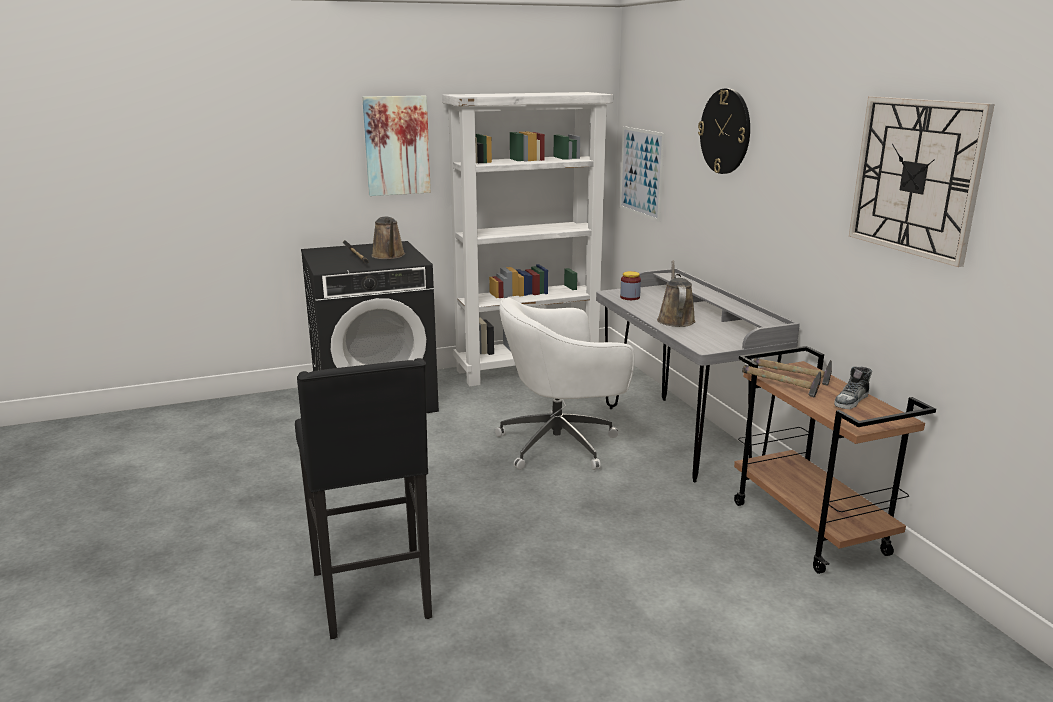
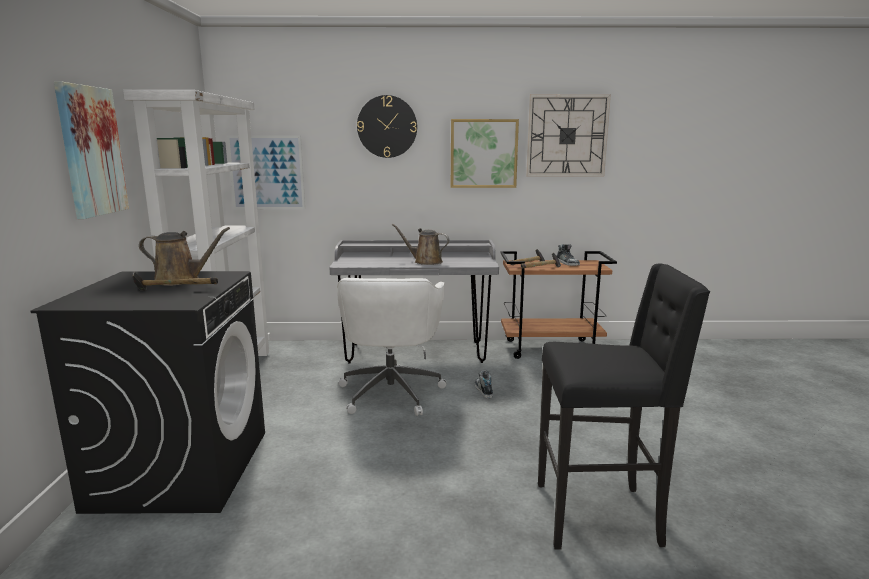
camera: 70 degrees left, 5 degrees down
jar [620,271,641,300] -> none
none -> picture [451,119,519,188]
none -> shoe [475,370,493,399]

